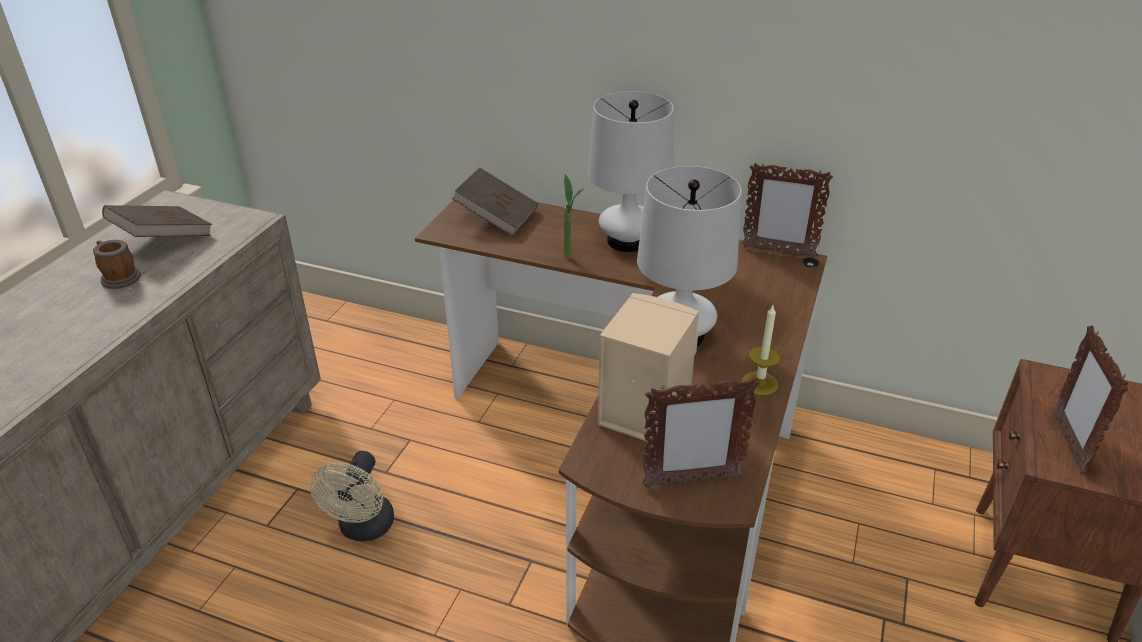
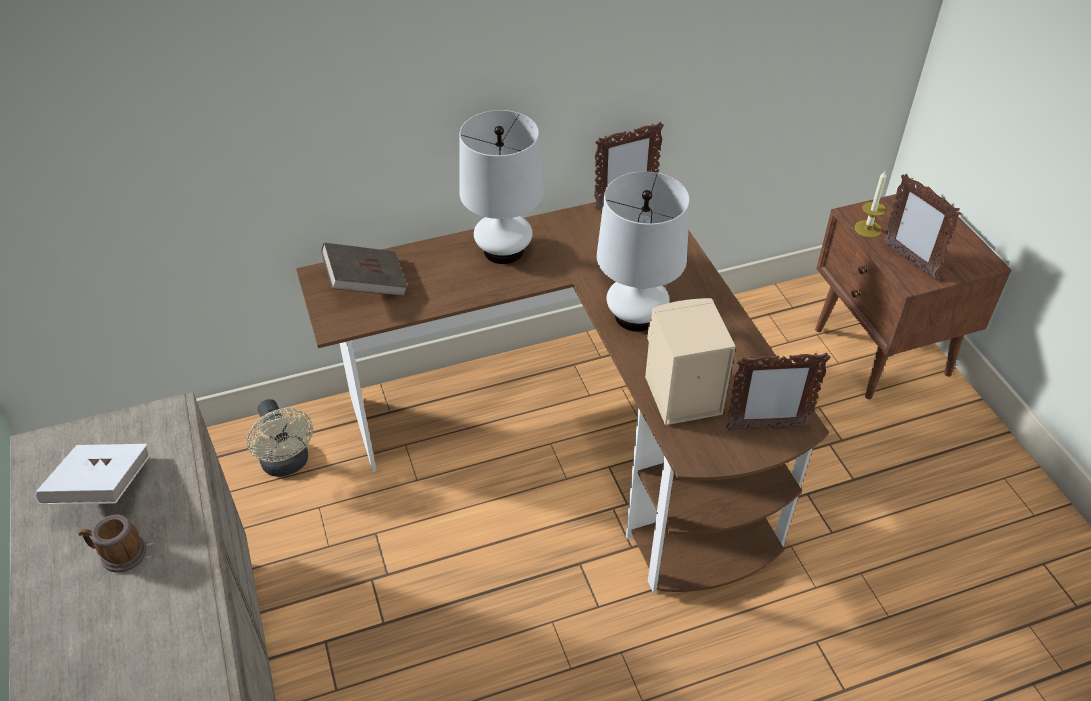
camera: 40 degrees left, 10 degrees up
brown book [102,205,212,237] -> white book [35,444,150,505]
beige fan [310,451,394,541] -> beige fan moved to [247,399,313,477]
potted plant [564,174,585,259] -> none
picture frame [642,377,759,488] -> picture frame turned 45 degrees clockwise [726,352,830,431]
candle [742,305,780,395] -> candle moved to [855,171,886,238]

